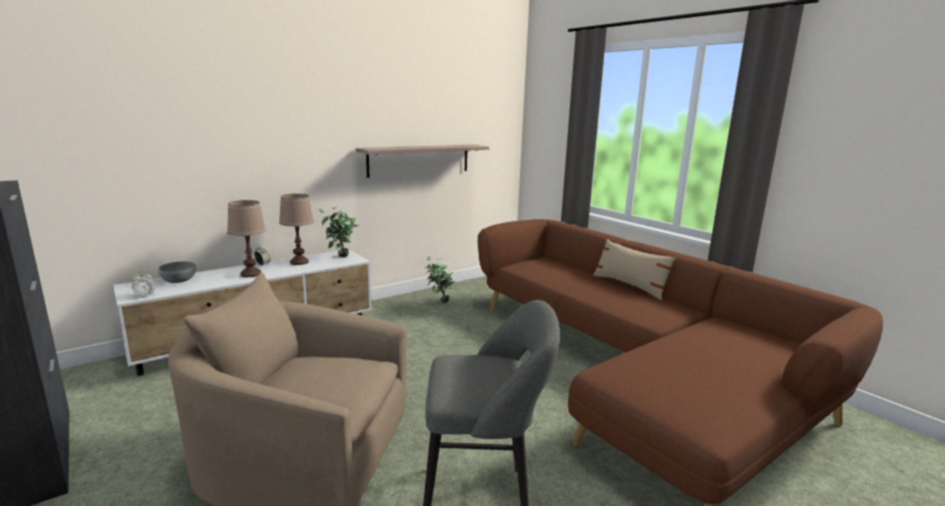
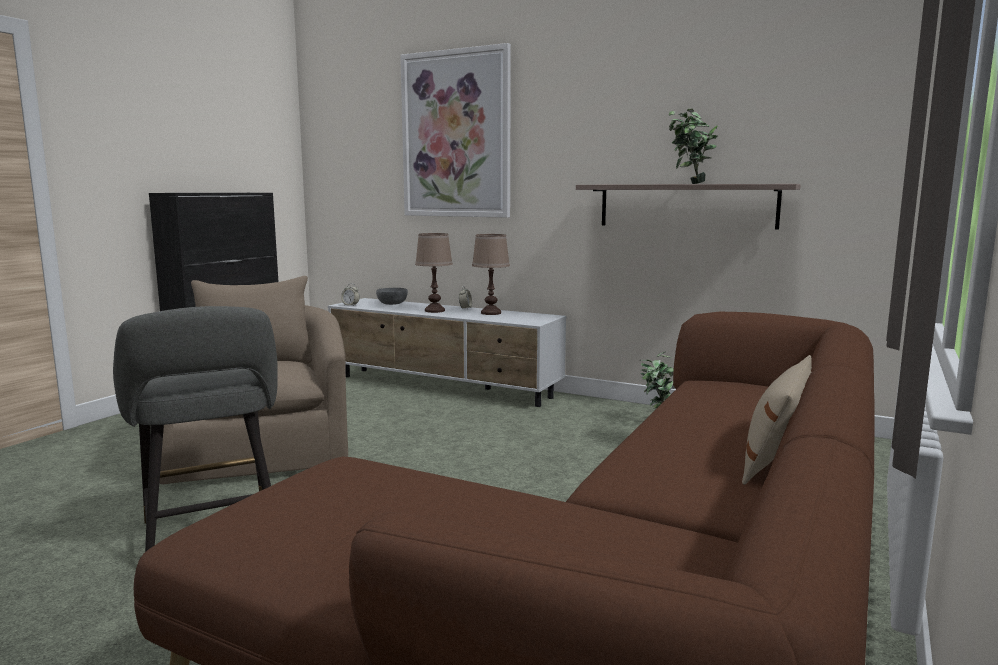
camera: 65 degrees right, 5 degrees down
potted plant [319,207,359,257] -> potted plant moved to [669,108,718,184]
none -> picture [400,43,511,218]

